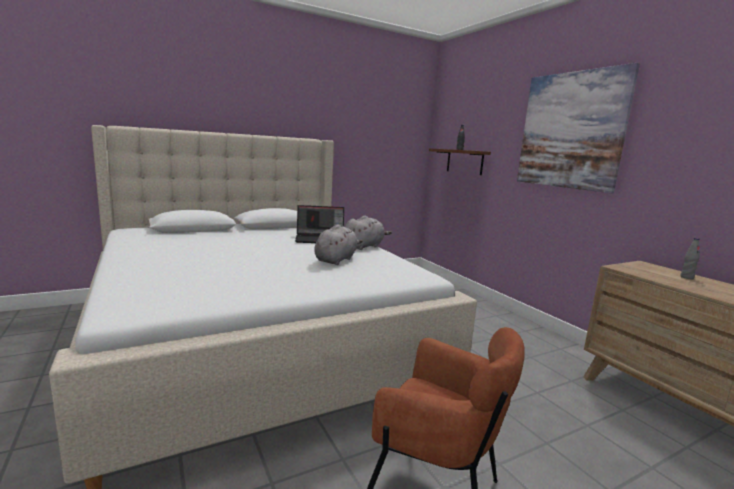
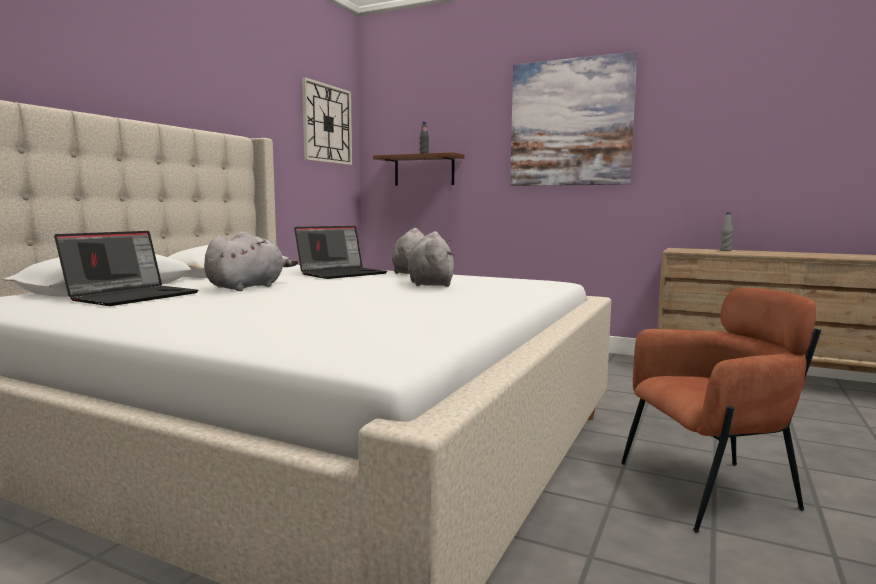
camera: 35 degrees left, 5 degrees down
none -> laptop [54,231,199,306]
none -> grey plush toy [204,231,298,291]
none -> wall clock [302,77,352,165]

